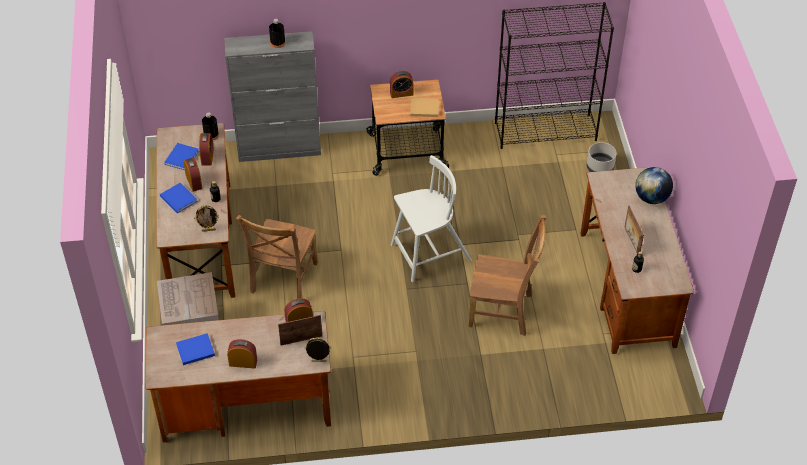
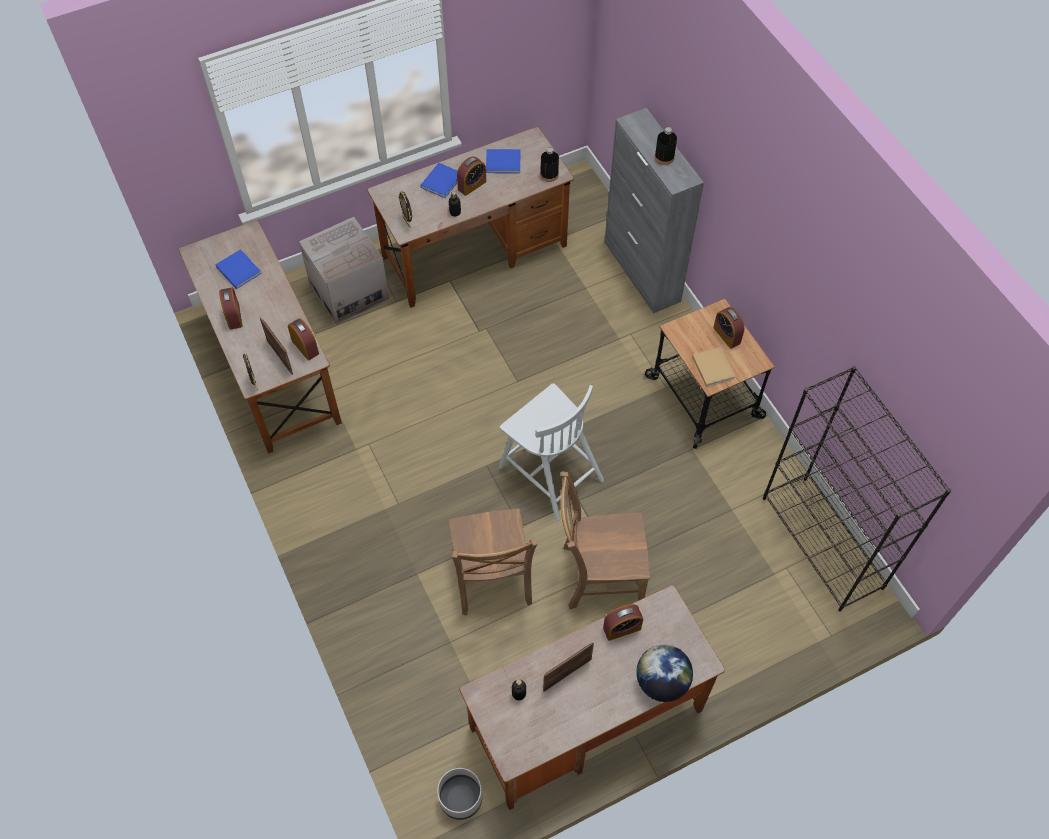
camera: 70 degrees right, 10 degrees up
alarm clock [199,133,214,166] -> alarm clock moved to [603,604,643,641]
brown chair [236,215,318,299] -> brown chair moved to [560,471,650,609]
grey planter [587,142,616,172] -> grey planter moved to [437,768,482,820]

